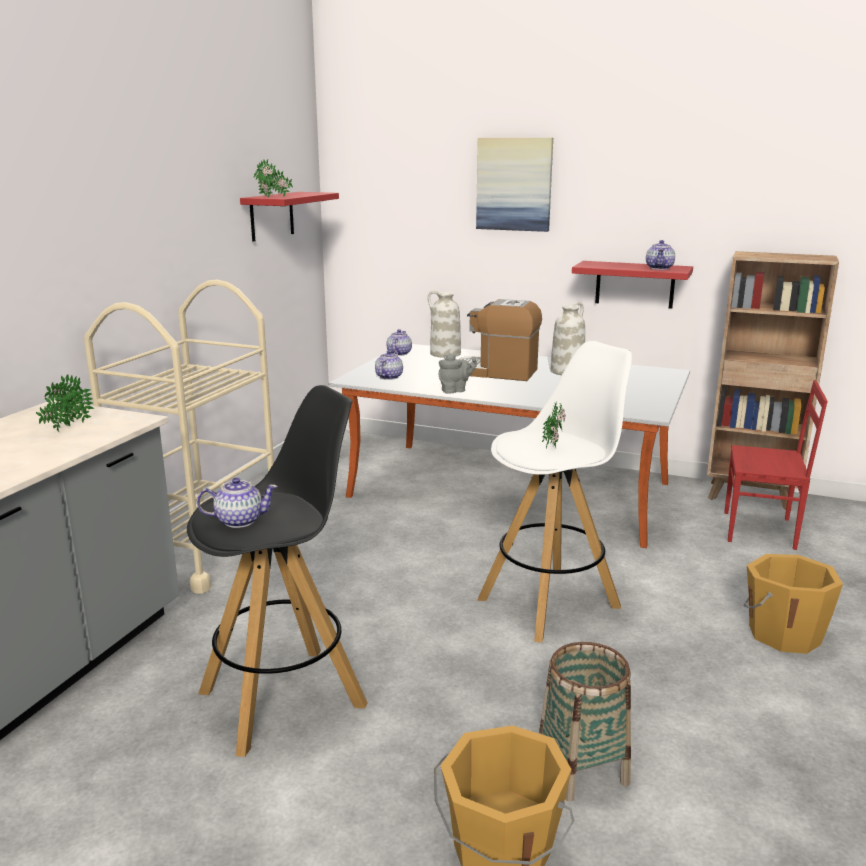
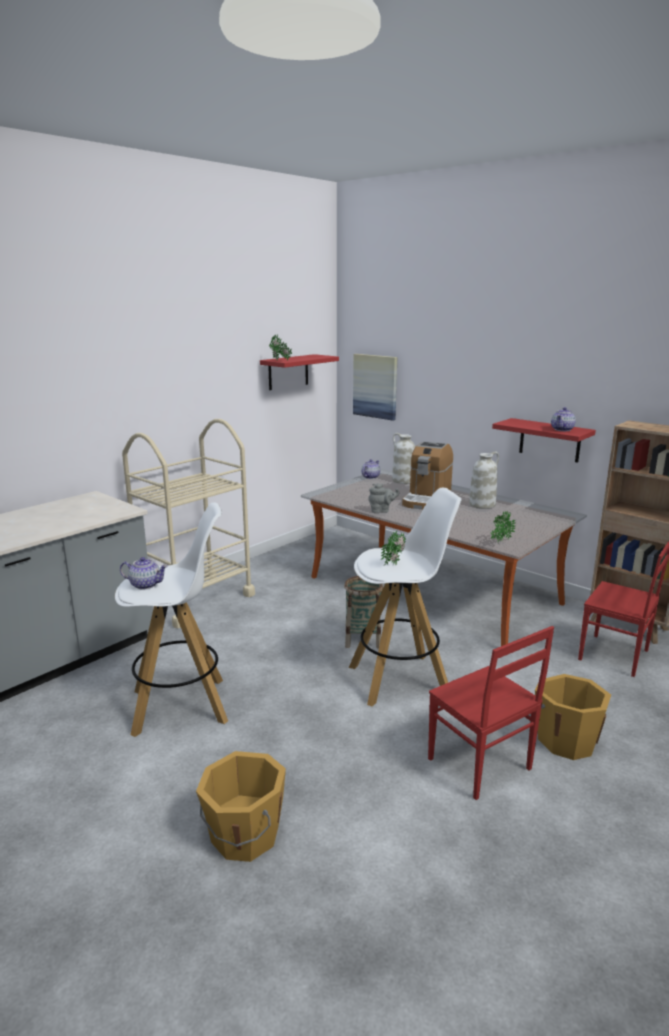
camera: 20 degrees right, 0 degrees up
potted plant [36,374,94,432] -> potted plant moved to [491,511,516,543]
black stool [187,385,367,757] -> white stool [115,502,228,737]
teapot [375,350,403,380] -> none
coffee machine [459,299,542,381] -> coffee machine turned 105 degrees counterclockwise [402,441,453,510]
picture [476,138,553,232] -> picture moved to [353,354,397,421]
basket [539,642,631,801] -> basket moved to [344,576,383,648]
none -> red chair [428,626,554,800]

